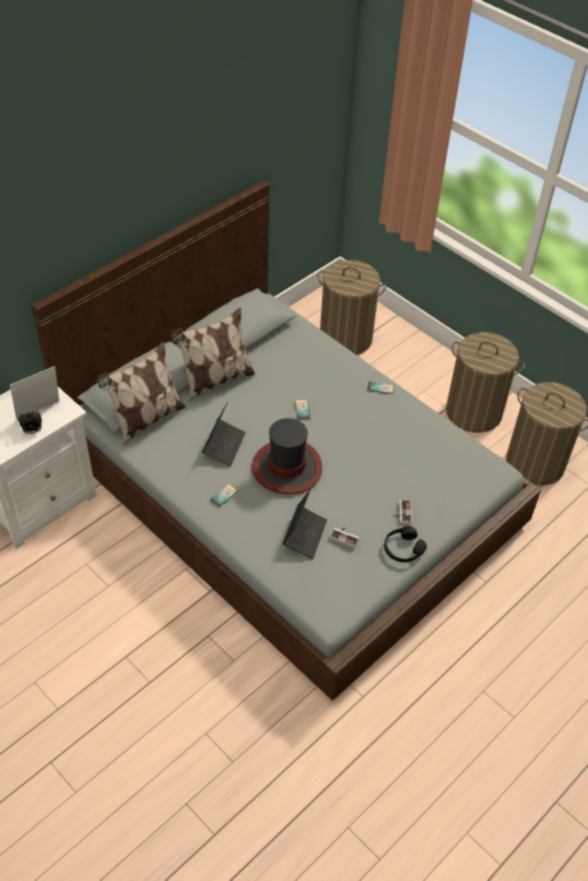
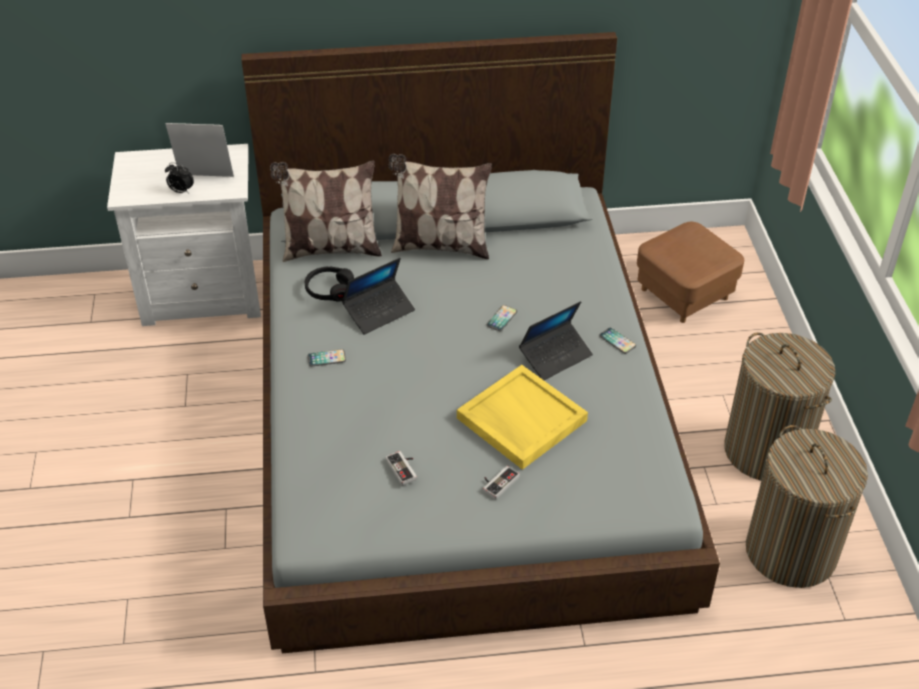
camera: 40 degrees right, 5 degrees down
hat [252,418,322,495] -> none
laptop [283,489,327,559] -> laptop moved to [519,301,593,380]
laundry basket [317,260,386,355] -> brown ottoman [637,222,744,323]
black headphones [384,526,427,562] -> black headphones moved to [305,267,354,302]
none -> yellow tray [457,365,588,470]

